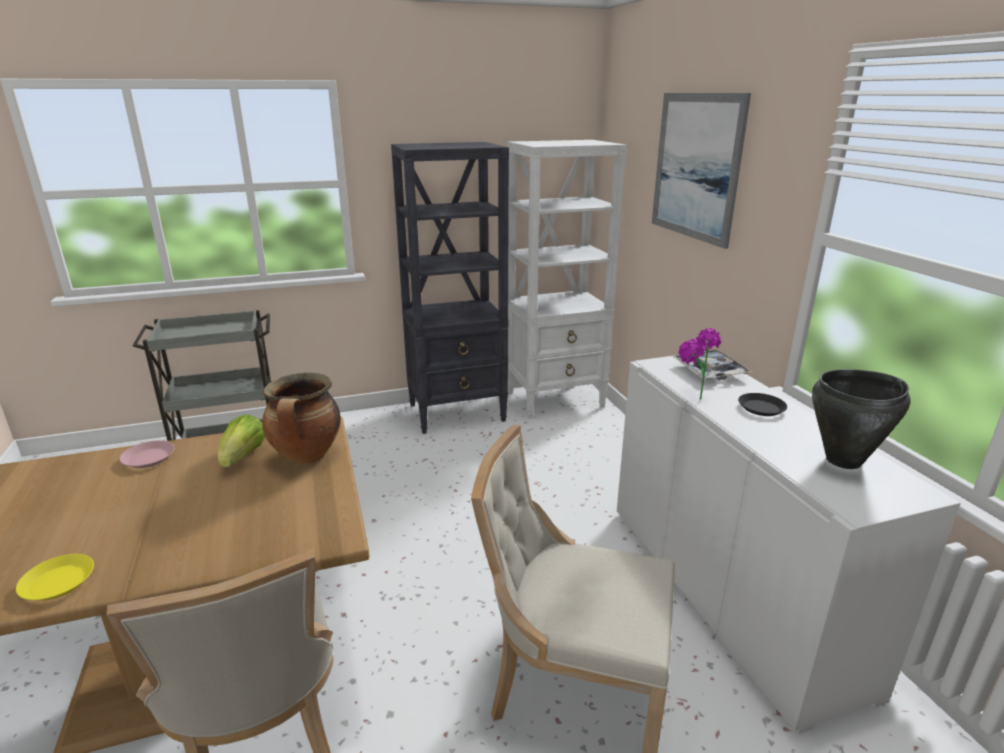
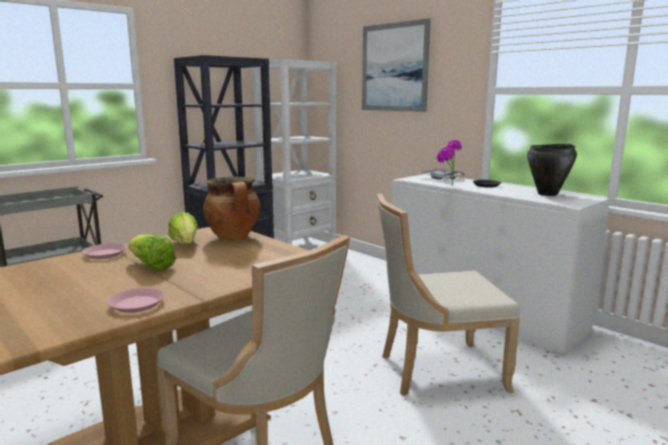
camera: 25 degrees left, 10 degrees down
yellow plate [16,554,94,600] -> pink plate [107,288,165,313]
none -> lettuce [128,234,176,271]

